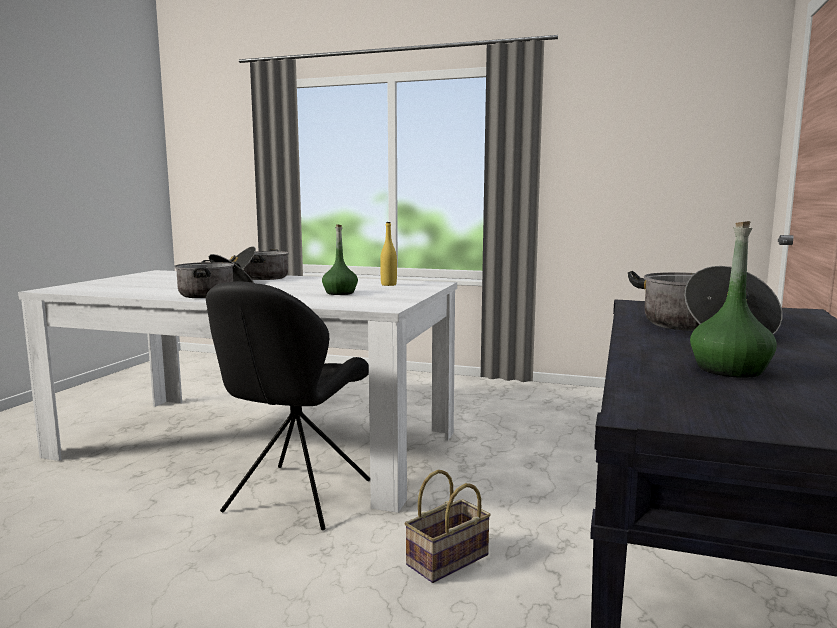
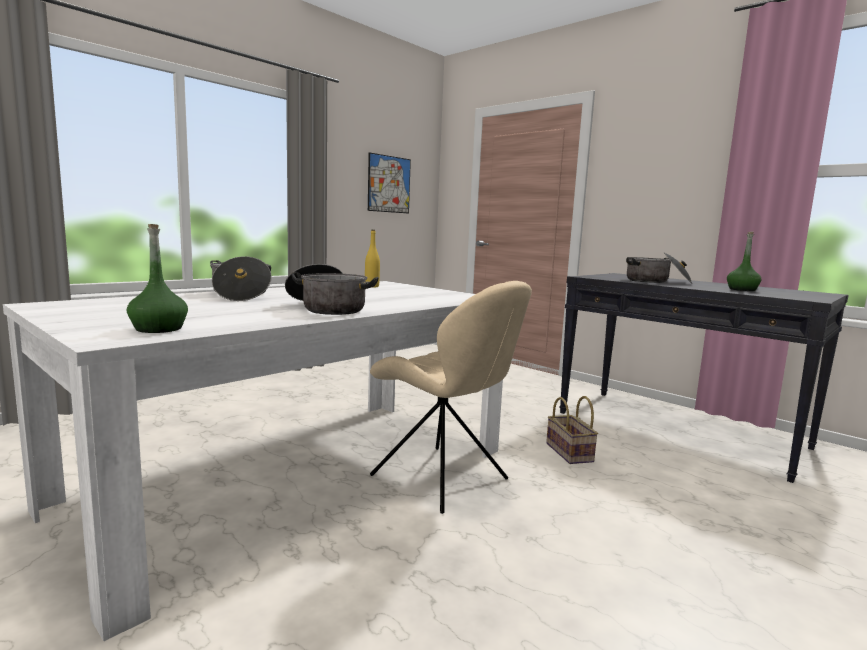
camera: 65 degrees left, 0 degrees up
black chair [206,281,370,530] -> beige chair [370,281,532,514]
green bottle [322,224,358,295] -> green bottle moved to [127,224,188,333]
none -> picture [368,152,411,213]

